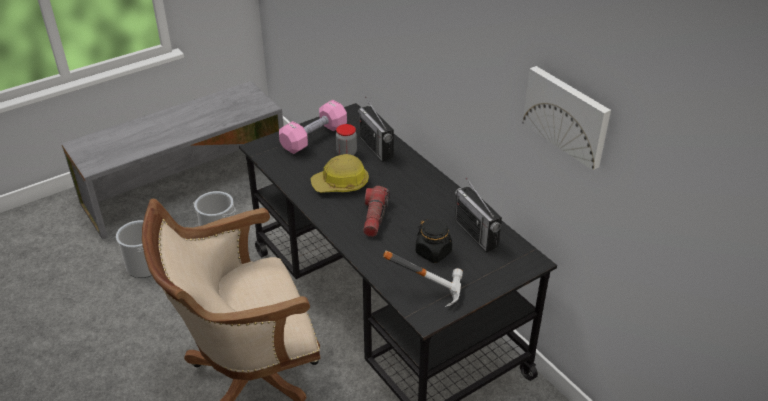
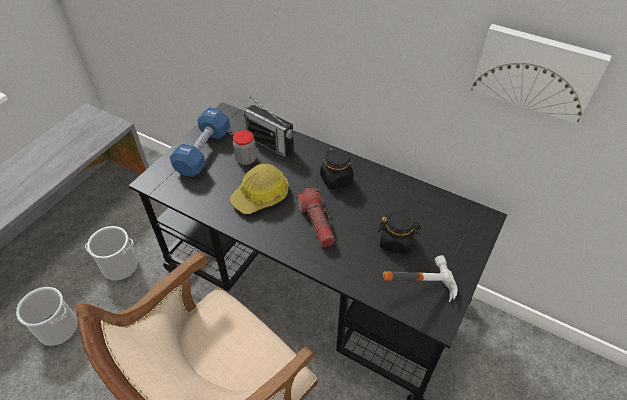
camera: 25 degrees left, 10 degrees up
pink dumbbell [279,100,347,154] -> blue dumbbell [170,107,230,177]
radio [455,178,502,253] -> none
none -> black jar [320,147,354,190]

